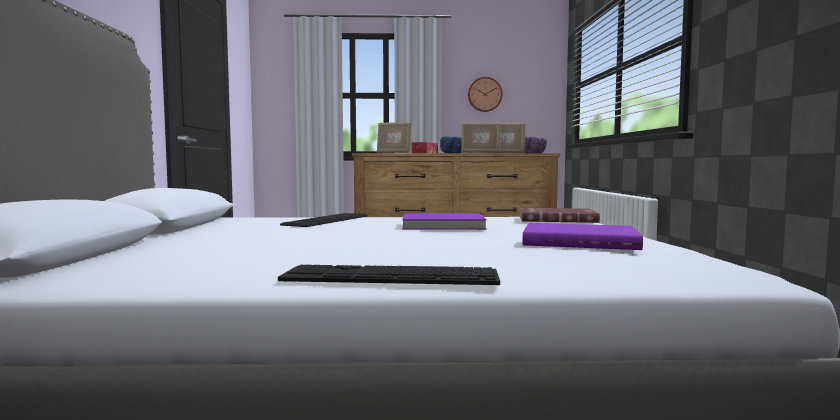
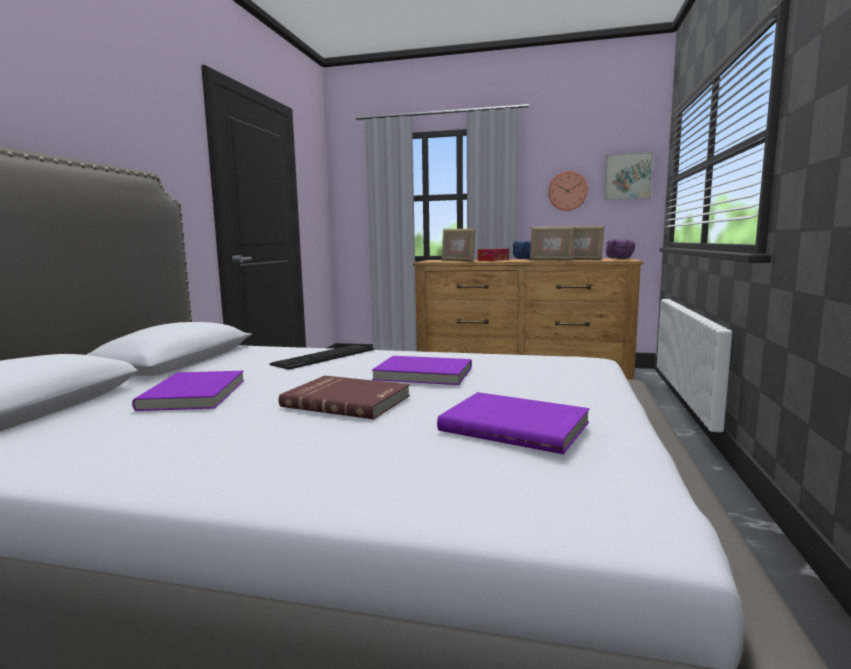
camera: 15 degrees right, 5 degrees up
keyboard [278,265,500,285] -> none
red book [520,208,600,223] -> red book moved to [279,376,410,419]
none -> purple book [132,371,244,411]
none -> picture [604,152,653,200]

